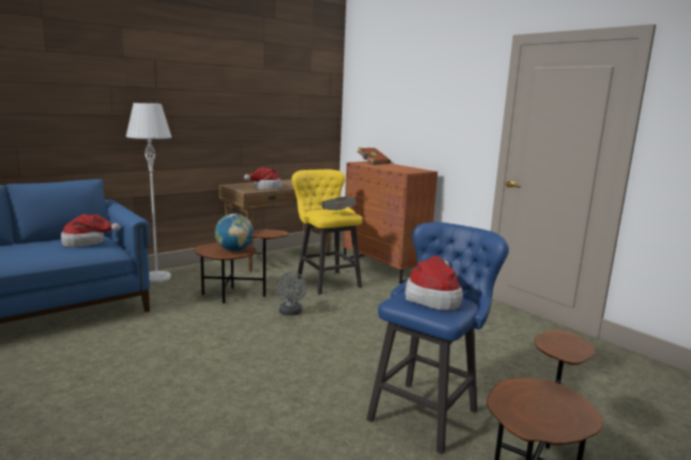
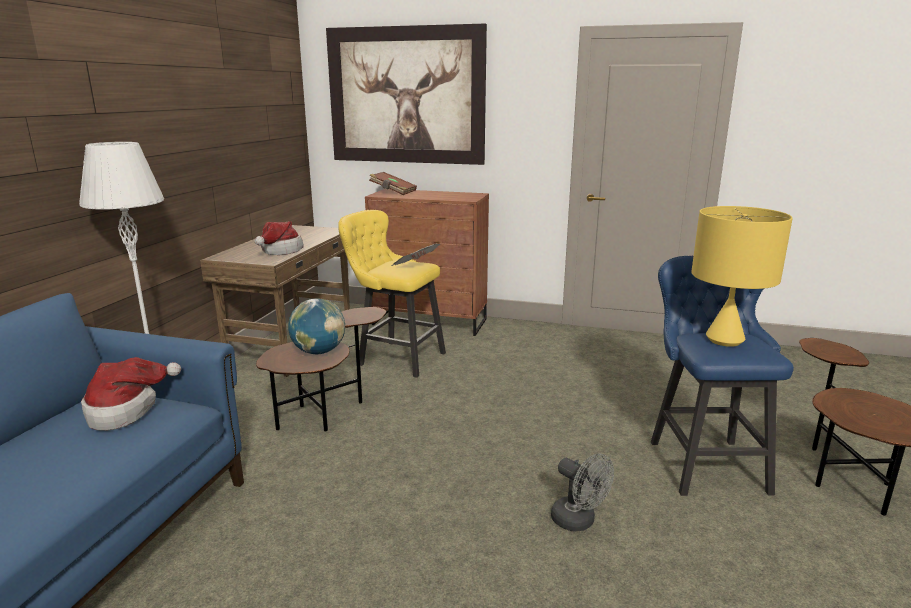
camera: 35 degrees left, 5 degrees up
grey fan [275,272,307,316] -> grey fan moved to [551,453,614,531]
hat [405,256,463,310] -> yellow table lamp [691,206,793,347]
none -> picture [326,23,487,165]

